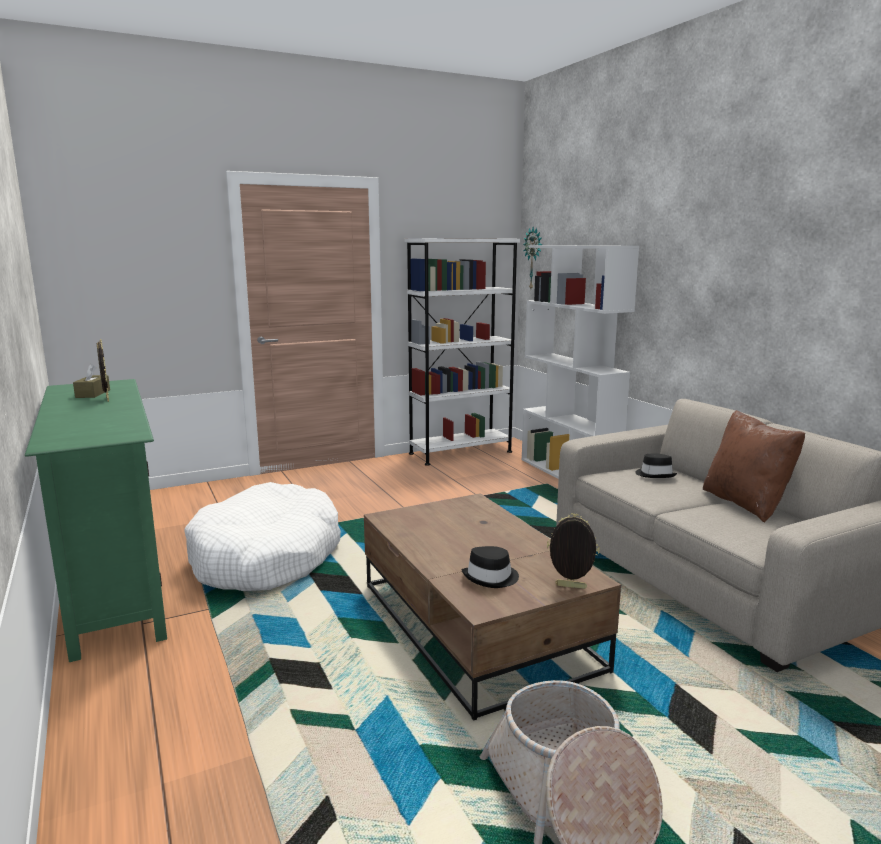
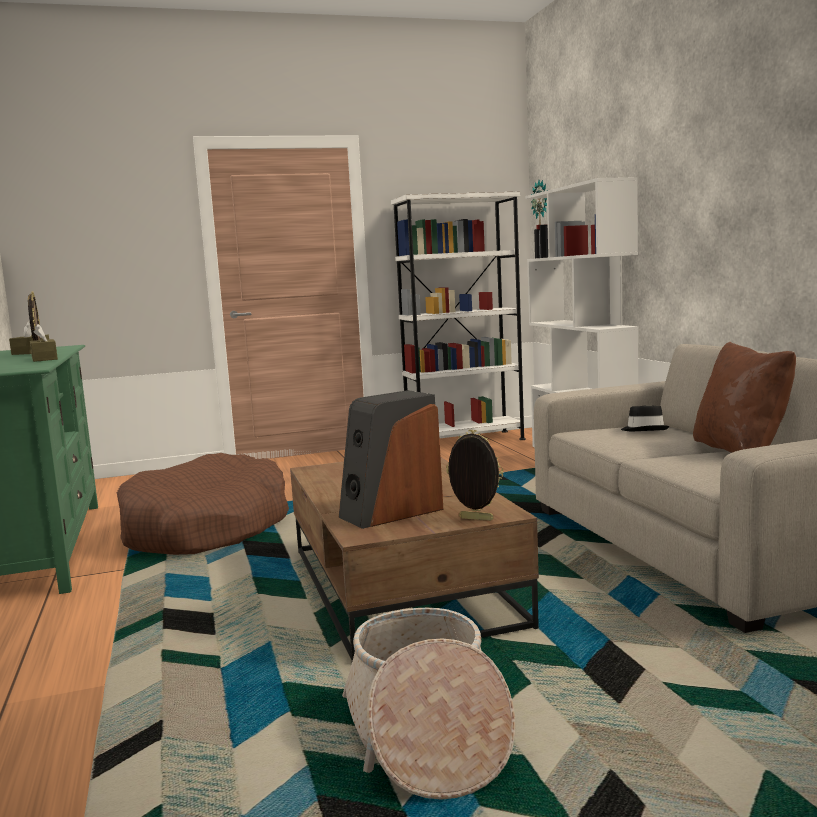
camera: 10 degrees right, 5 degrees down
white dog bed [184,482,341,591] -> brown dog bed [117,453,289,555]
black hat [462,546,519,588] -> speaker [339,390,443,529]
none -> brown tissue box [30,324,58,362]

